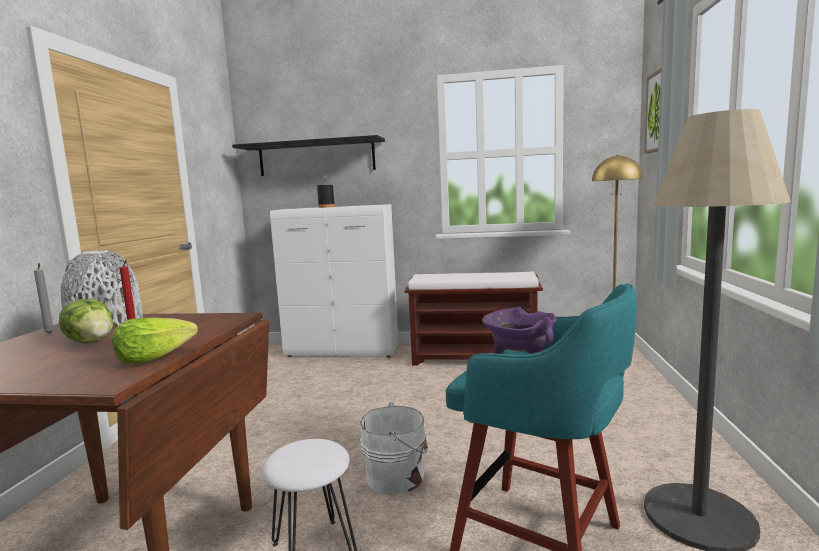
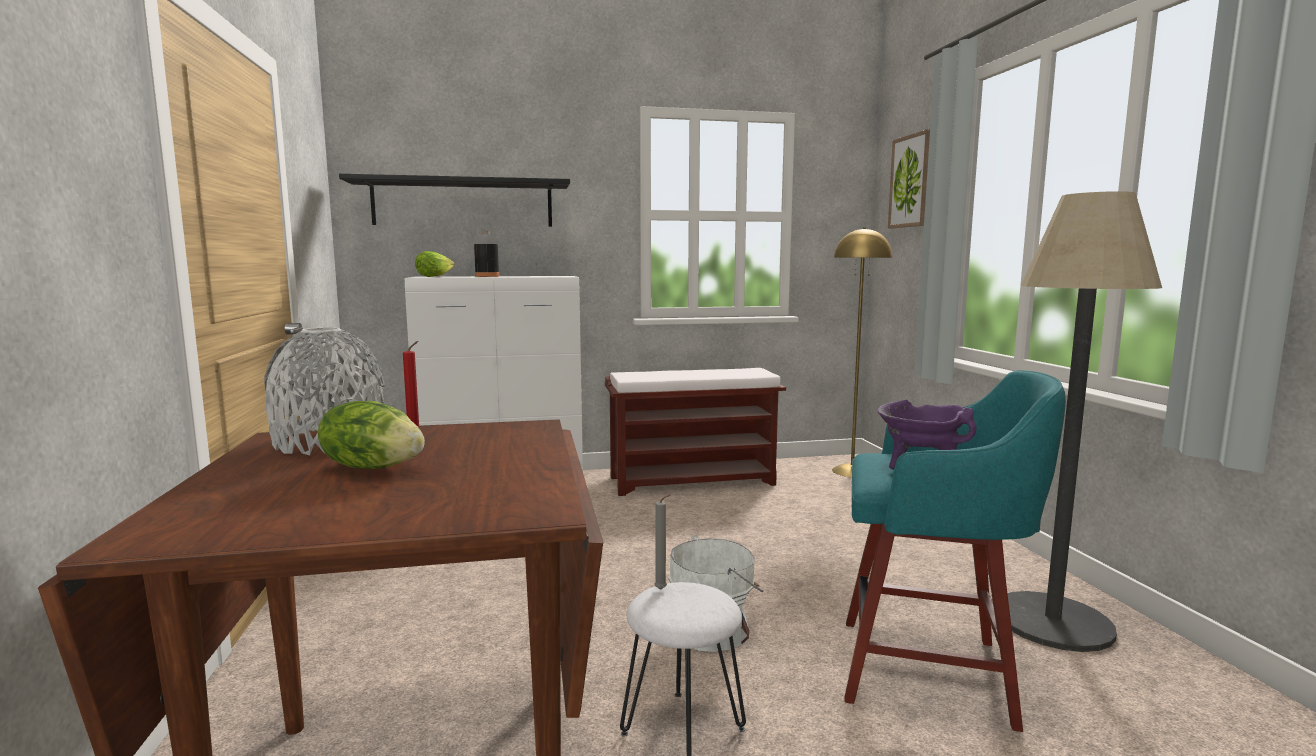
camera: 20 degrees left, 0 degrees up
grey candle [34,263,55,334] -> grey candle moved to [654,495,671,590]
lettuce [112,317,198,364] -> lettuce moved to [415,251,455,277]

